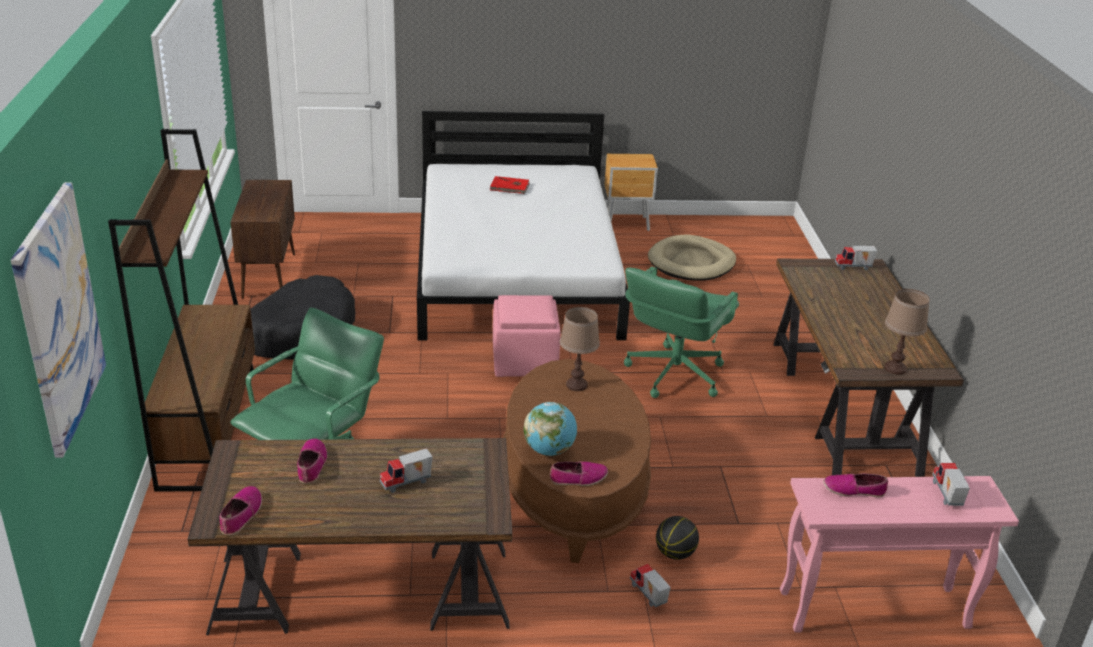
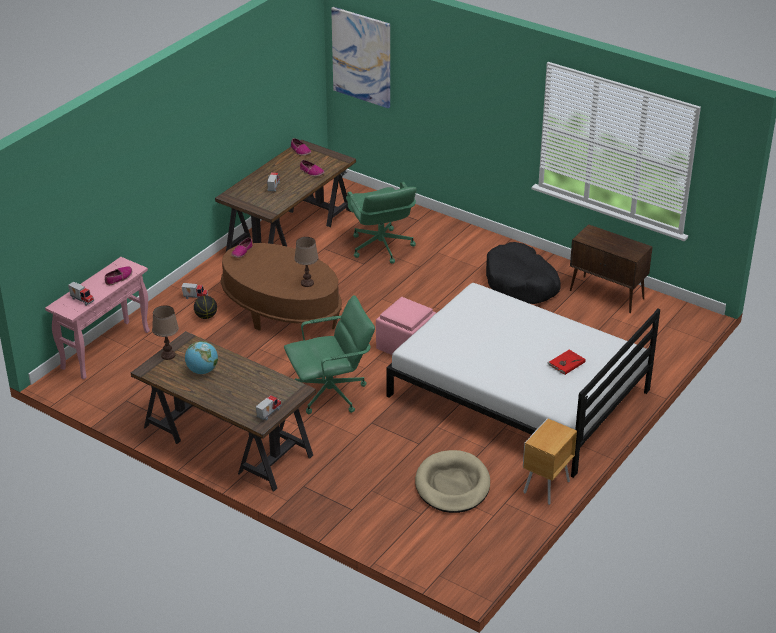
camera: 130 degrees right, 5 degrees up
brown bookcase [108,129,255,492] -> none
globe [524,402,577,456] -> globe moved to [185,341,218,374]
green office chair [624,267,739,398] -> green office chair turned 90 degrees clockwise [284,295,375,414]

